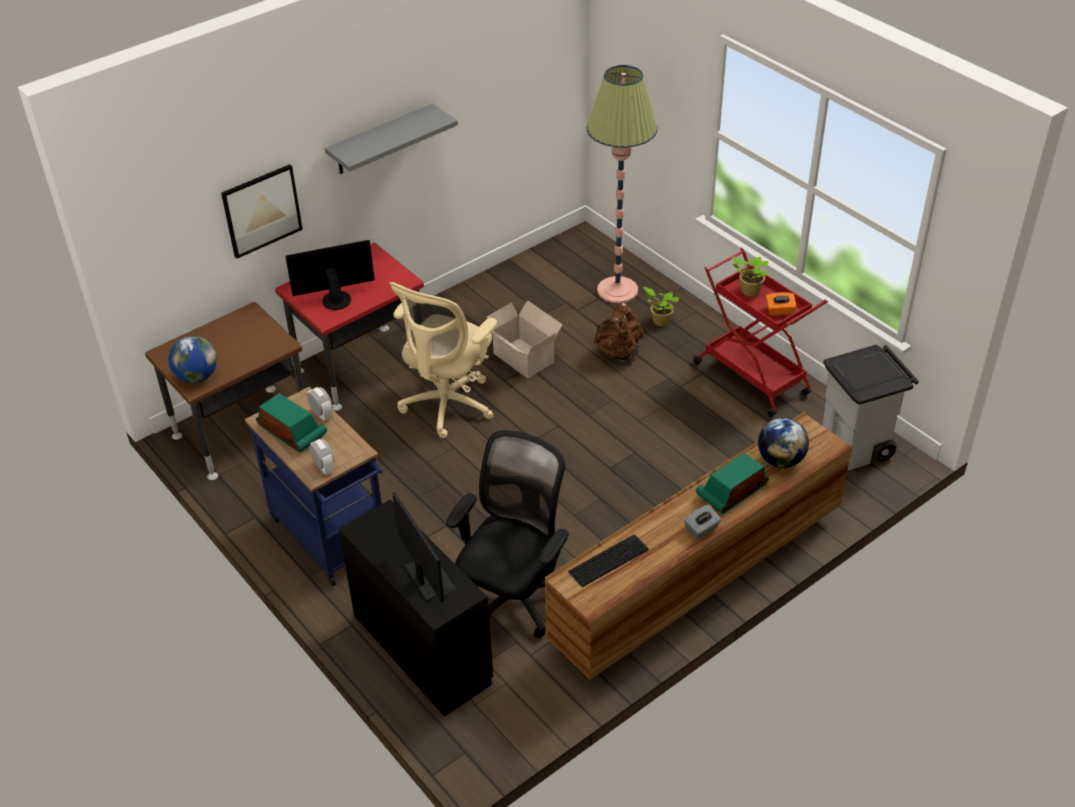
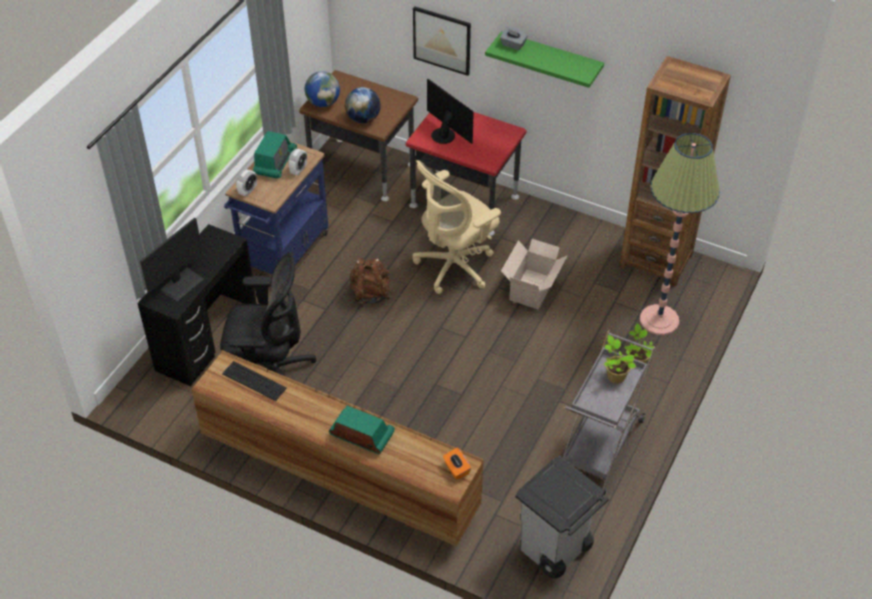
camera: 65 degrees right, 5 degrees up
grey shelf [325,103,458,174] -> green shelf [485,32,604,88]
beige office chair [389,282,497,438] -> beige office chair turned 45 degrees counterclockwise [412,160,501,294]
brown backpack [594,303,644,363] -> brown backpack moved to [350,258,392,304]
grey tissue box [684,505,722,539] -> grey tissue box moved to [500,27,528,50]
red cart [692,248,828,417] -> grey cart [563,329,656,495]
globe [758,418,809,468] -> globe moved to [345,87,381,123]
orange tissue box [766,292,797,315] -> orange tissue box moved to [443,448,471,480]
none -> brown bookcase [619,56,731,287]

